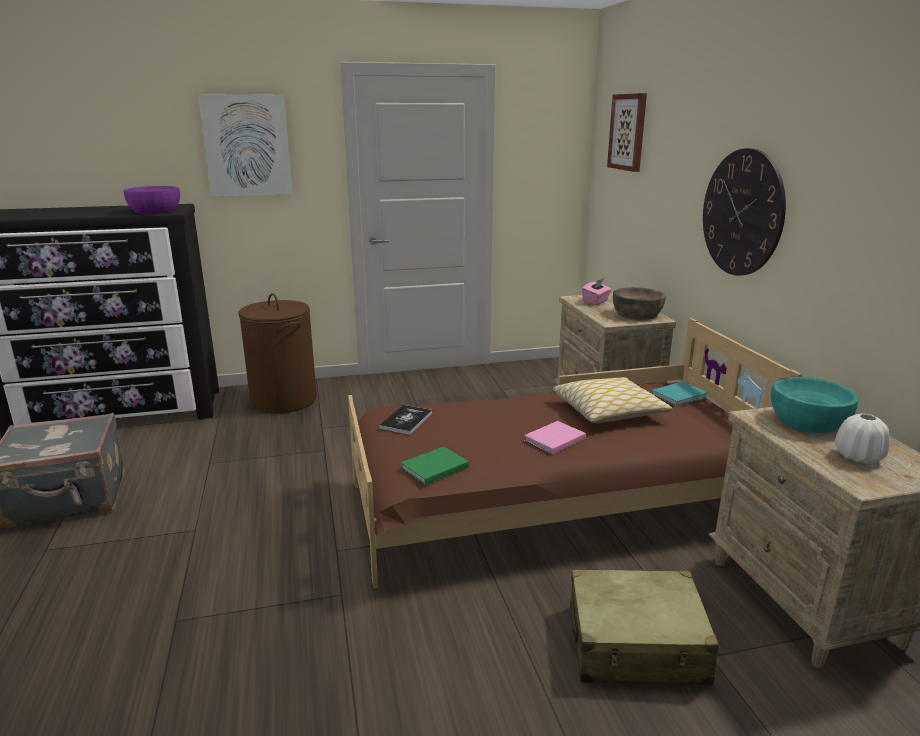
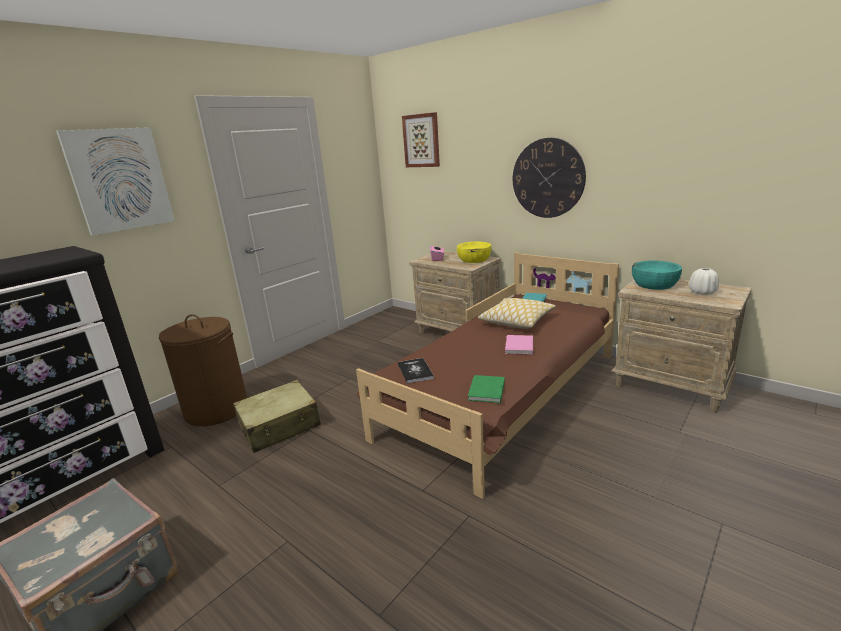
camera: 35 degrees left, 0 degrees up
purple bowl [124,186,180,214] -> none
beige suitcase [570,570,719,685] -> beige suitcase moved to [233,380,321,453]
brown bowl [613,287,665,320] -> yellow bowl [457,242,491,263]

